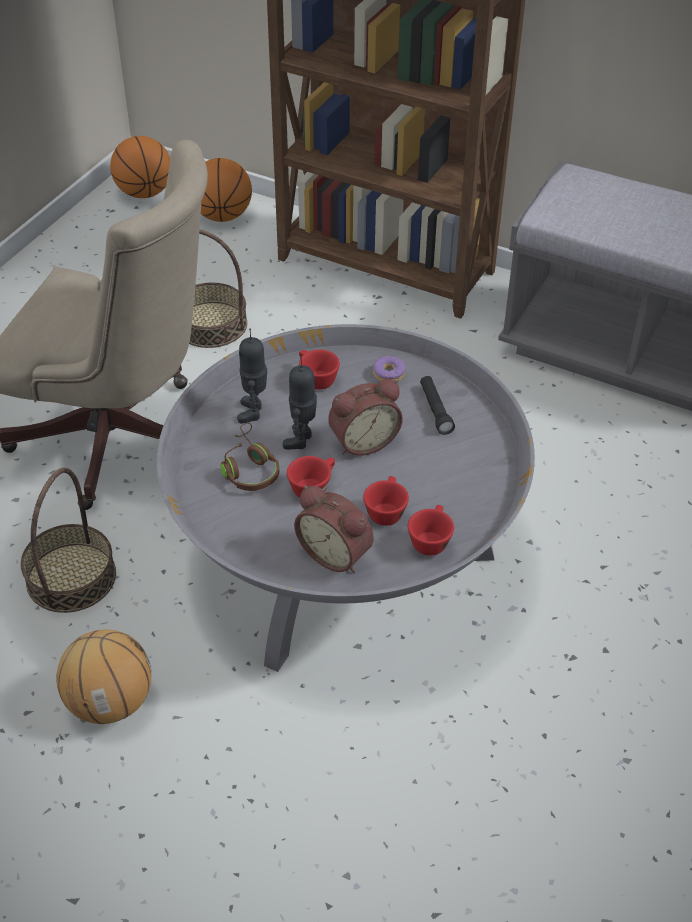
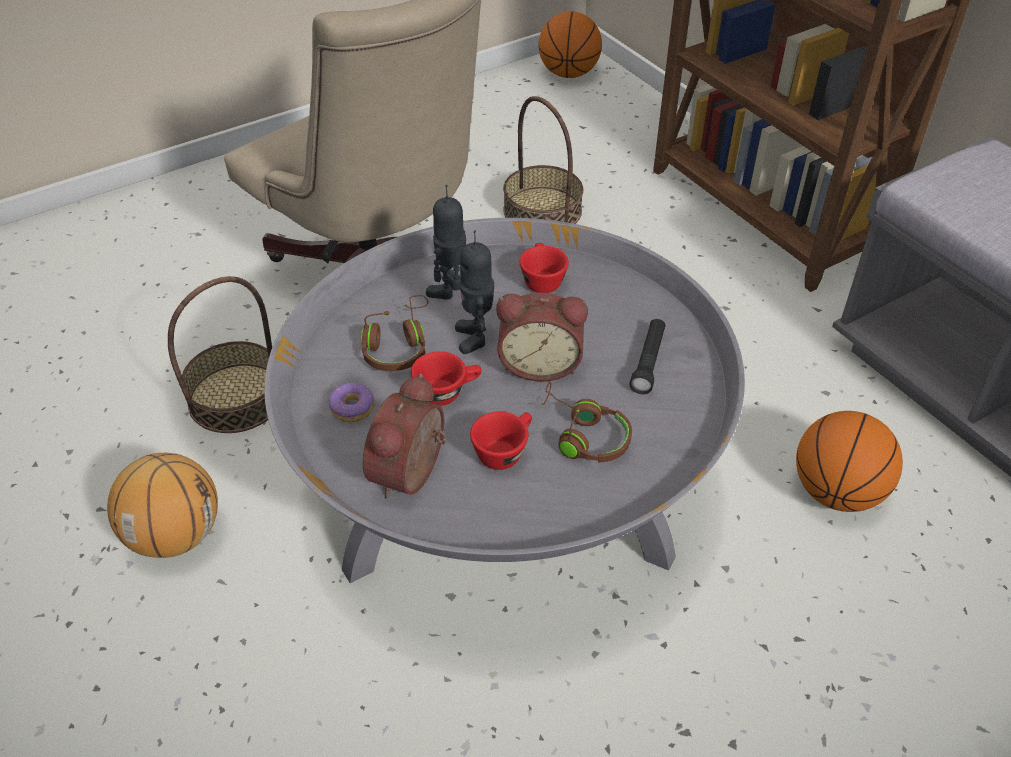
camera: 30 degrees right, 0 degrees up
basketball [201,158,252,222] -> basketball moved to [796,411,903,512]
toy robot [283,357,317,450] -> toy robot turned 60 degrees counterclockwise [455,230,494,354]
alarm clock [294,486,374,573] -> alarm clock turned 45 degrees clockwise [363,374,446,499]
donut [373,356,406,382] -> donut moved to [328,383,375,422]
red cup [408,505,454,555] -> none
none -> brown headphones [541,382,632,463]

